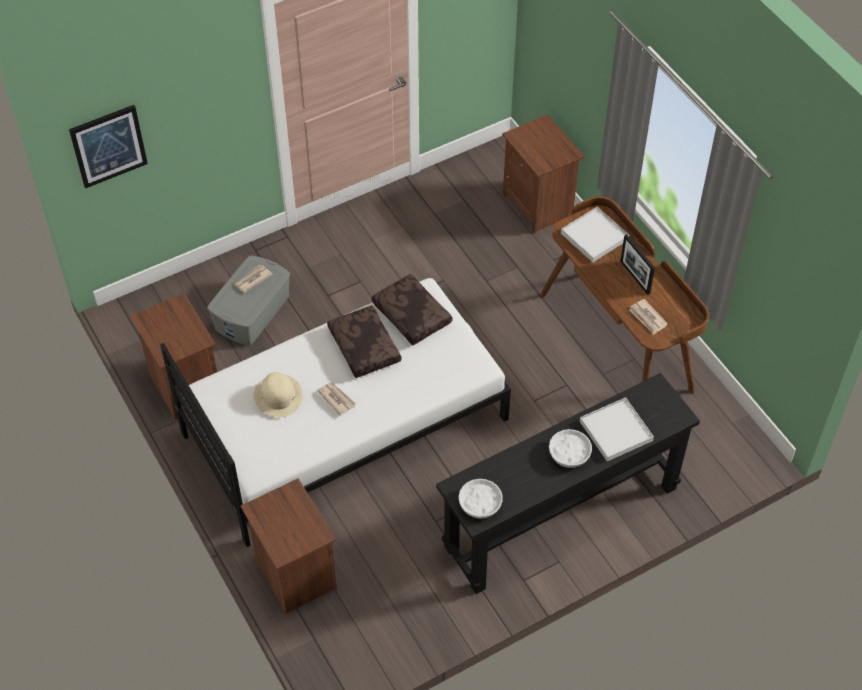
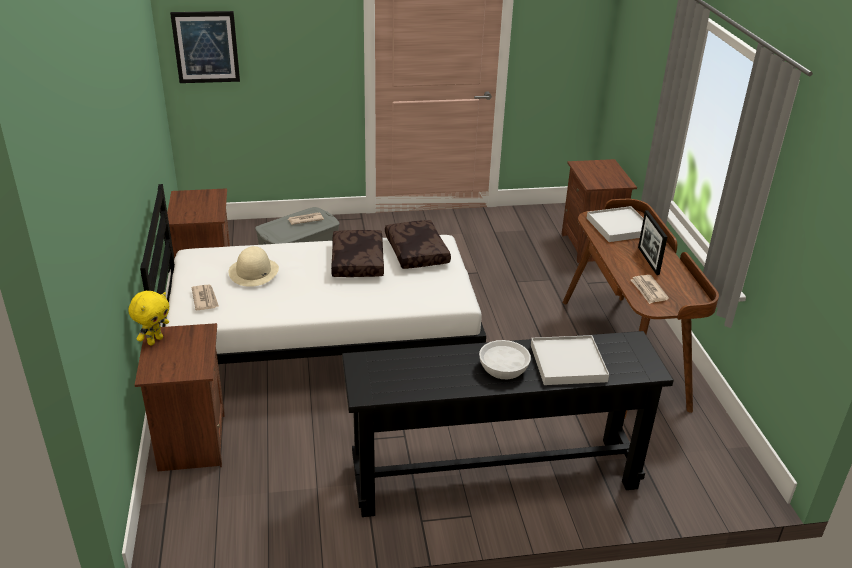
camera: 20 degrees right, 20 degrees down
newspaper [317,382,356,416] -> newspaper moved to [192,285,219,311]
white bowl [459,479,503,519] -> none
none -> yellow plush toy [129,291,169,345]

